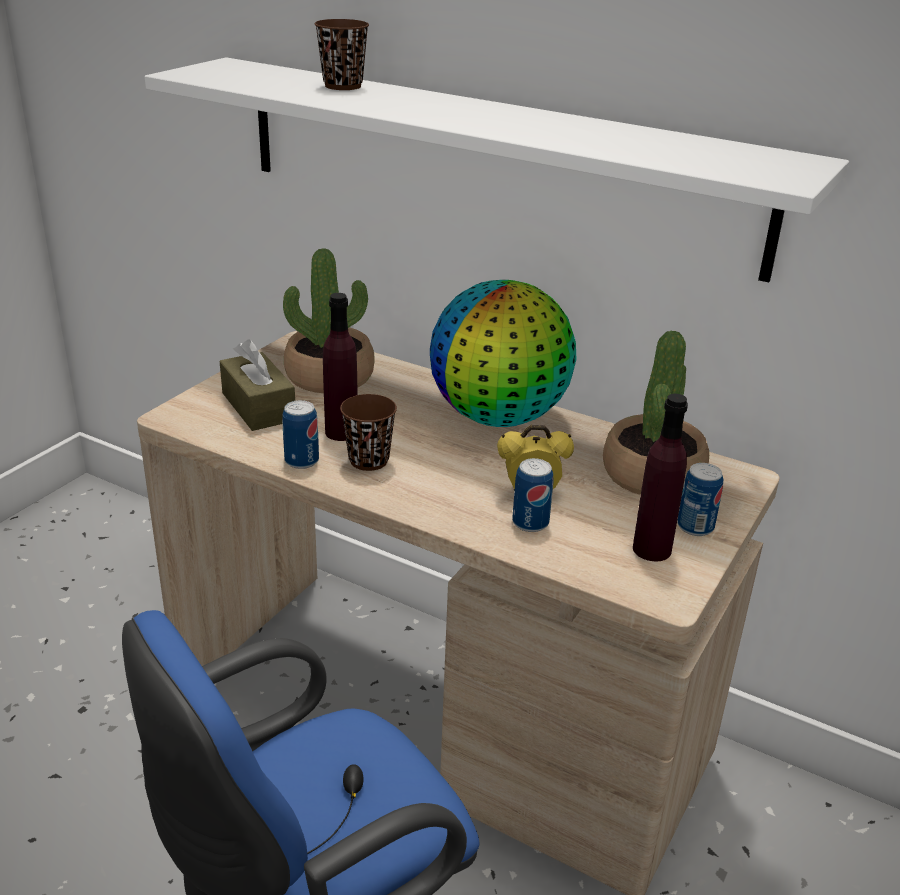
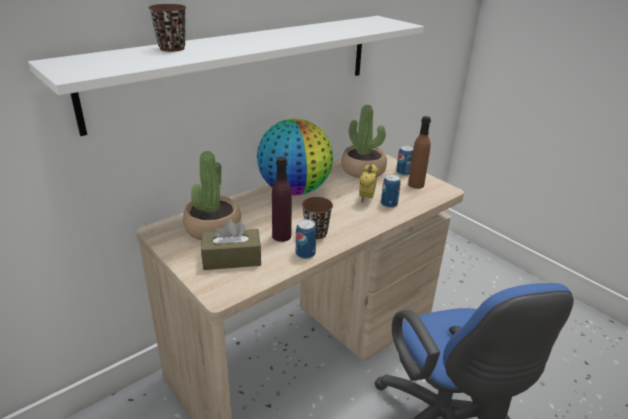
camera: 70 degrees left, 0 degrees up
purple bottle [633,394,688,561] -> brown bottle [408,116,431,189]

